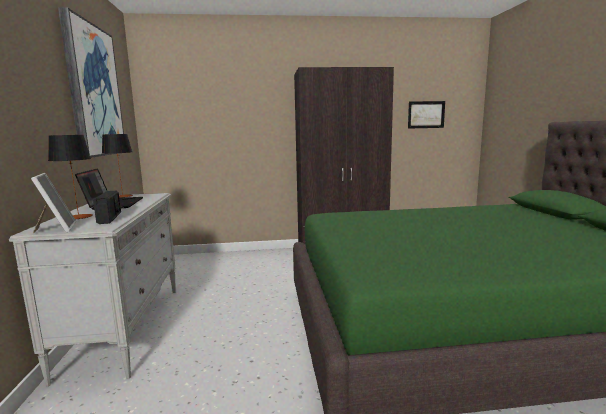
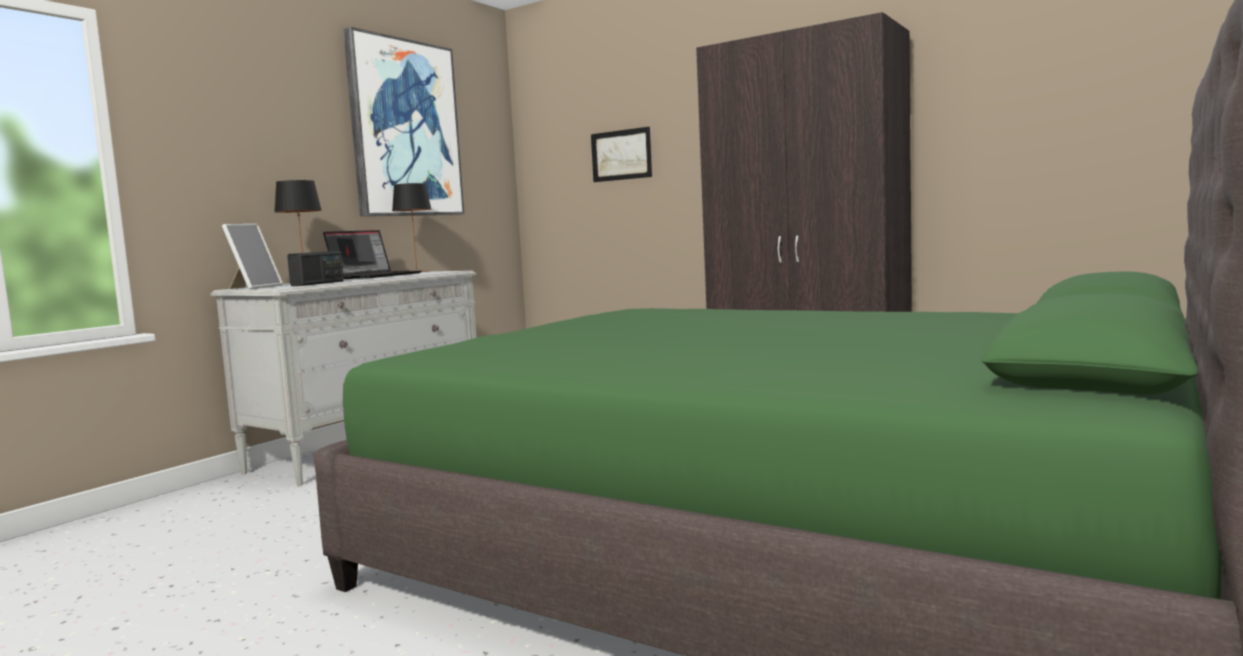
camera: 40 degrees right, 5 degrees down
picture [408,101,445,129] -> picture moved to [591,127,652,182]

